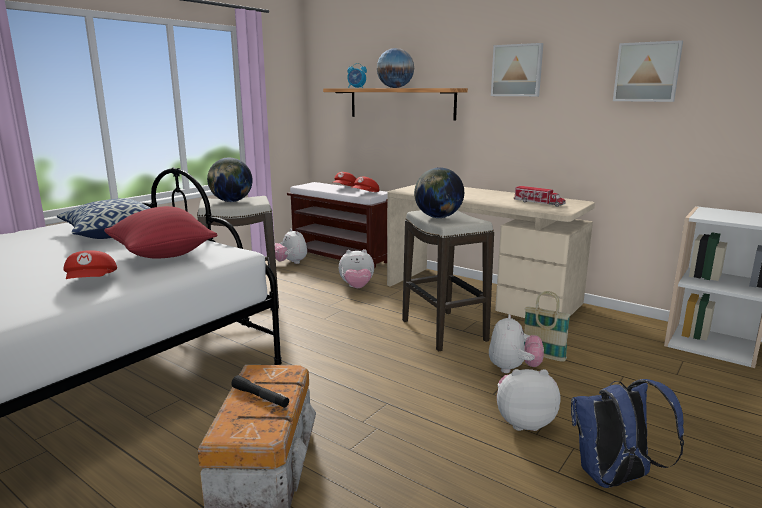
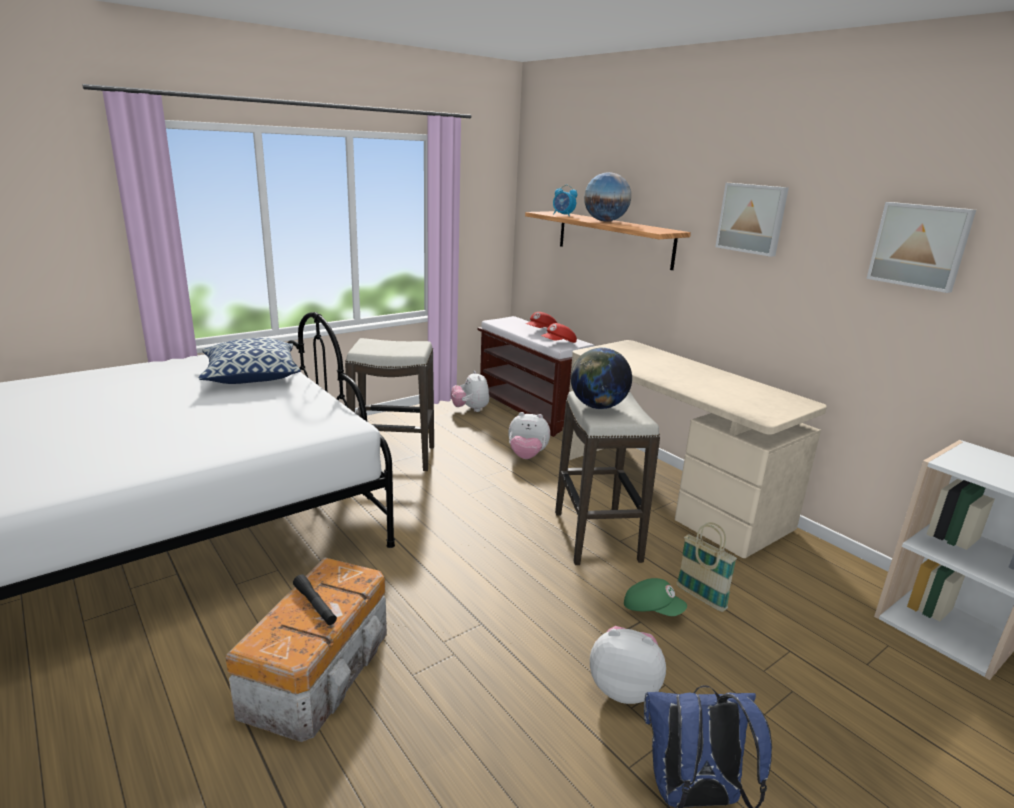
camera: 15 degrees right, 5 degrees up
red cap [63,250,117,279] -> none
red pillow [104,206,218,259] -> none
globe [207,158,253,202] -> none
plush toy [489,314,544,373] -> green cap [624,578,687,616]
toy truck [513,186,565,207] -> none

